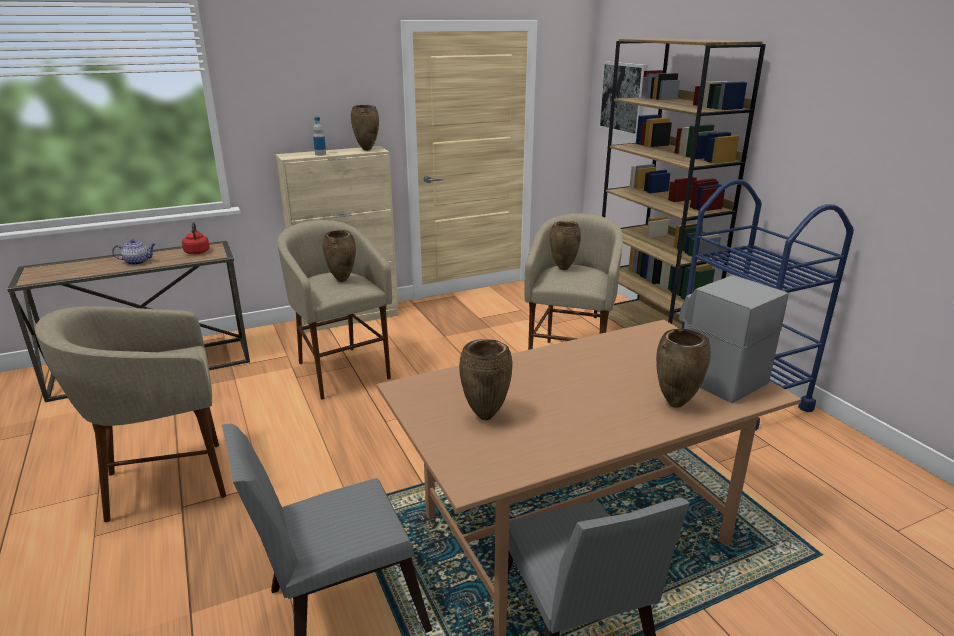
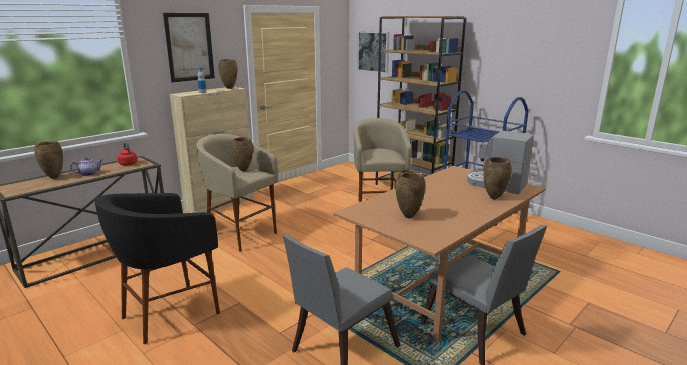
camera: 20 degrees left, 5 degrees down
beige stool [35,306,226,522] -> black stool [94,193,220,344]
brown vase [550,221,581,270] -> brown vase moved to [34,141,63,179]
none -> picture [163,13,215,82]

